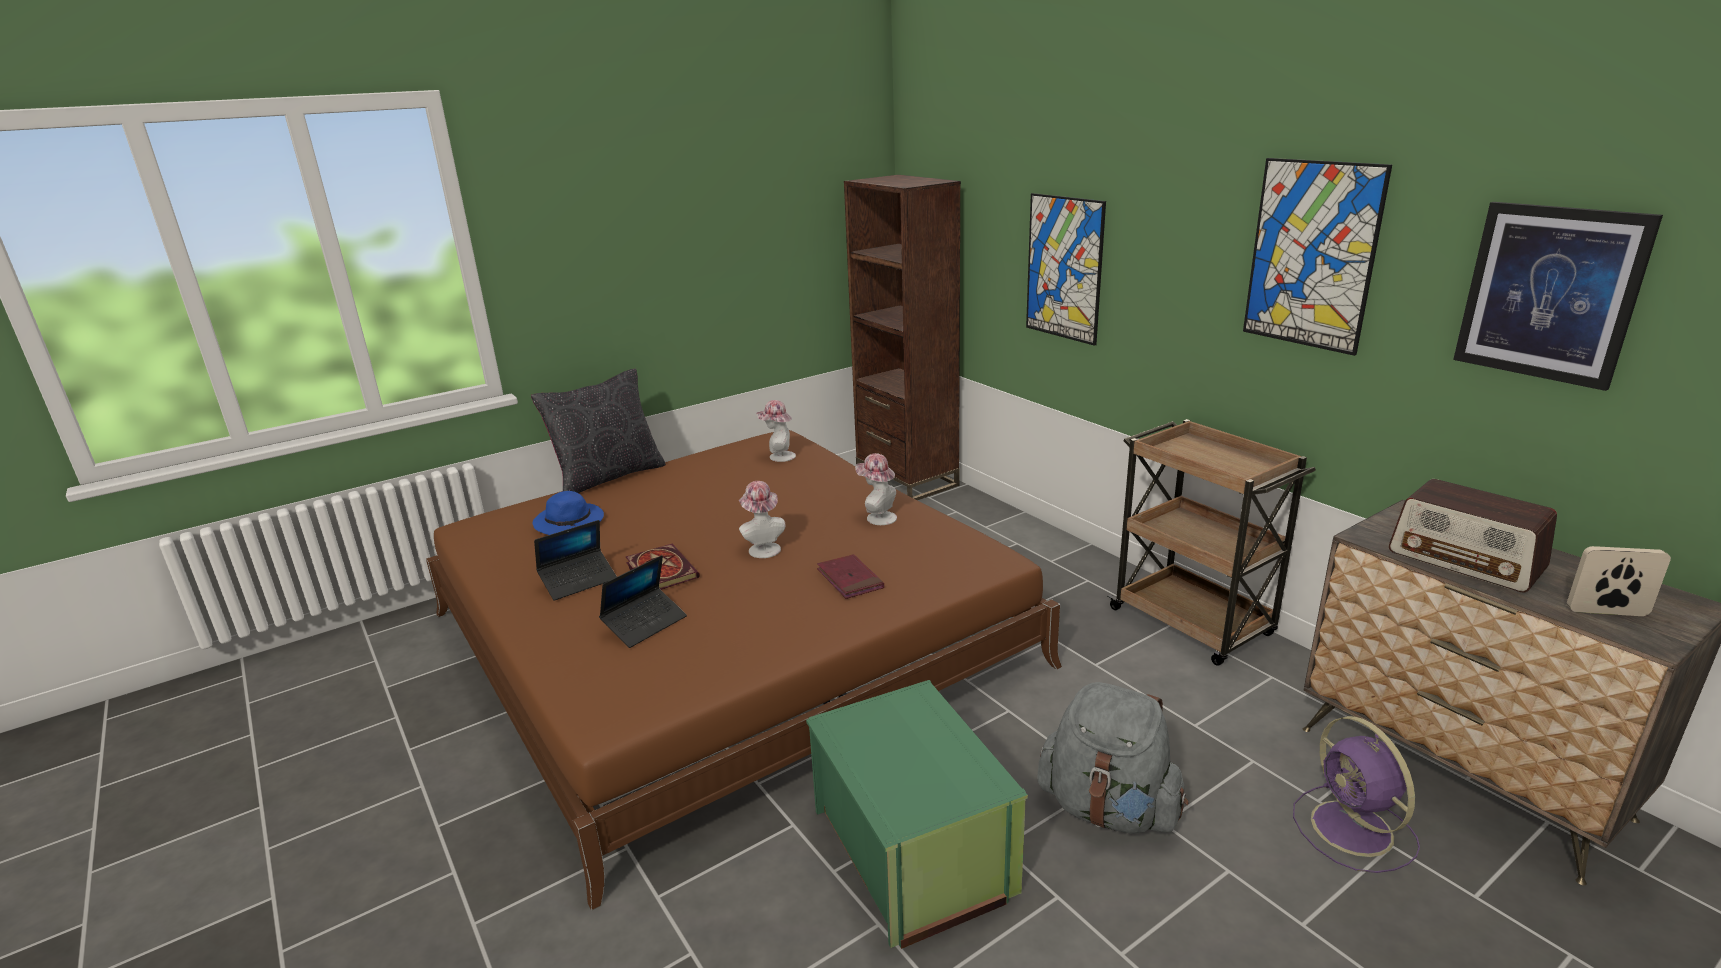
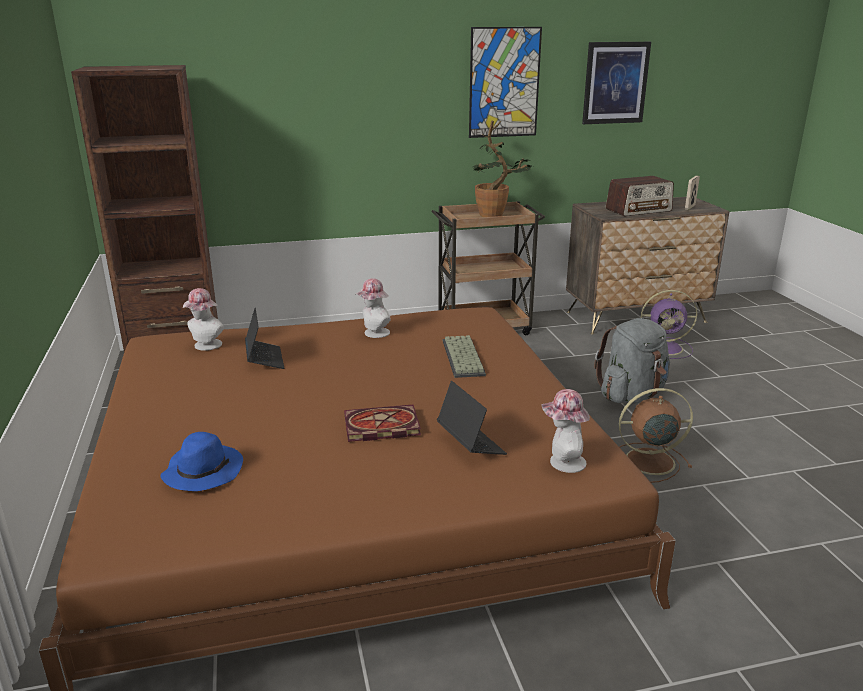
camera: 70 degrees left, 0 degrees up
black pillow [531,369,666,493] -> none
laptop [534,520,617,601] -> laptop moved to [245,308,284,369]
hat [739,481,786,558] -> hat moved to [541,389,590,473]
green storage box [806,680,1028,949] -> brown fan [619,388,693,483]
red book [817,554,884,599] -> keyboard [443,335,486,378]
picture [1026,193,1106,346] -> none
none -> potted plant [472,121,533,217]

